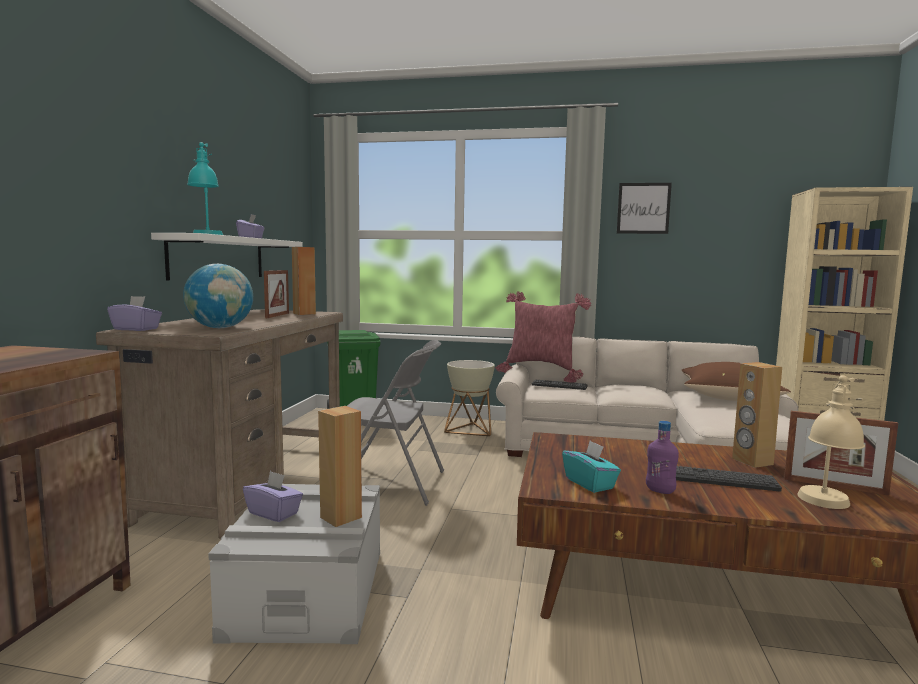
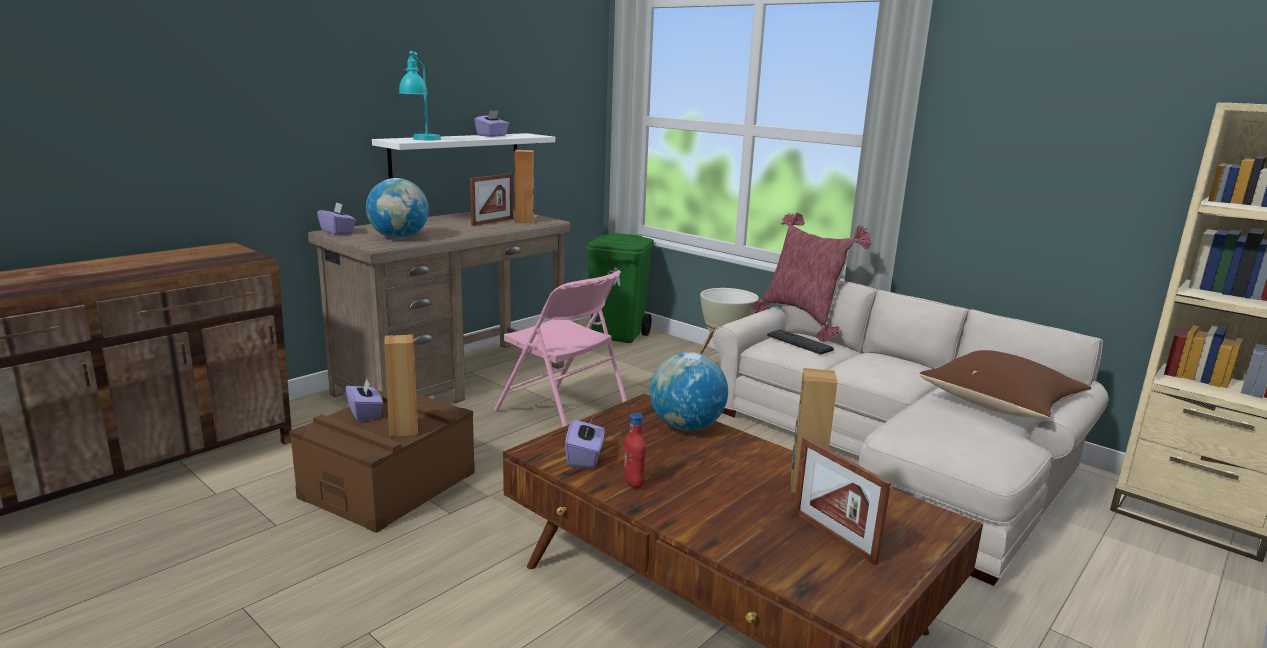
camera: 30 degrees right, 10 degrees up
grey storage box [208,483,380,644] -> brown storage box [289,390,475,533]
grey chair [347,340,444,506] -> pink chair [494,270,627,427]
turquoise tissue box [562,440,621,493] -> purple tissue box [565,417,605,468]
picture [617,183,672,234] -> none
purple bottle [646,421,679,494] -> red bottle [623,413,646,489]
keyboard [676,466,782,492] -> none
beige table lamp [797,375,865,509] -> none
none -> globe [650,352,728,431]

